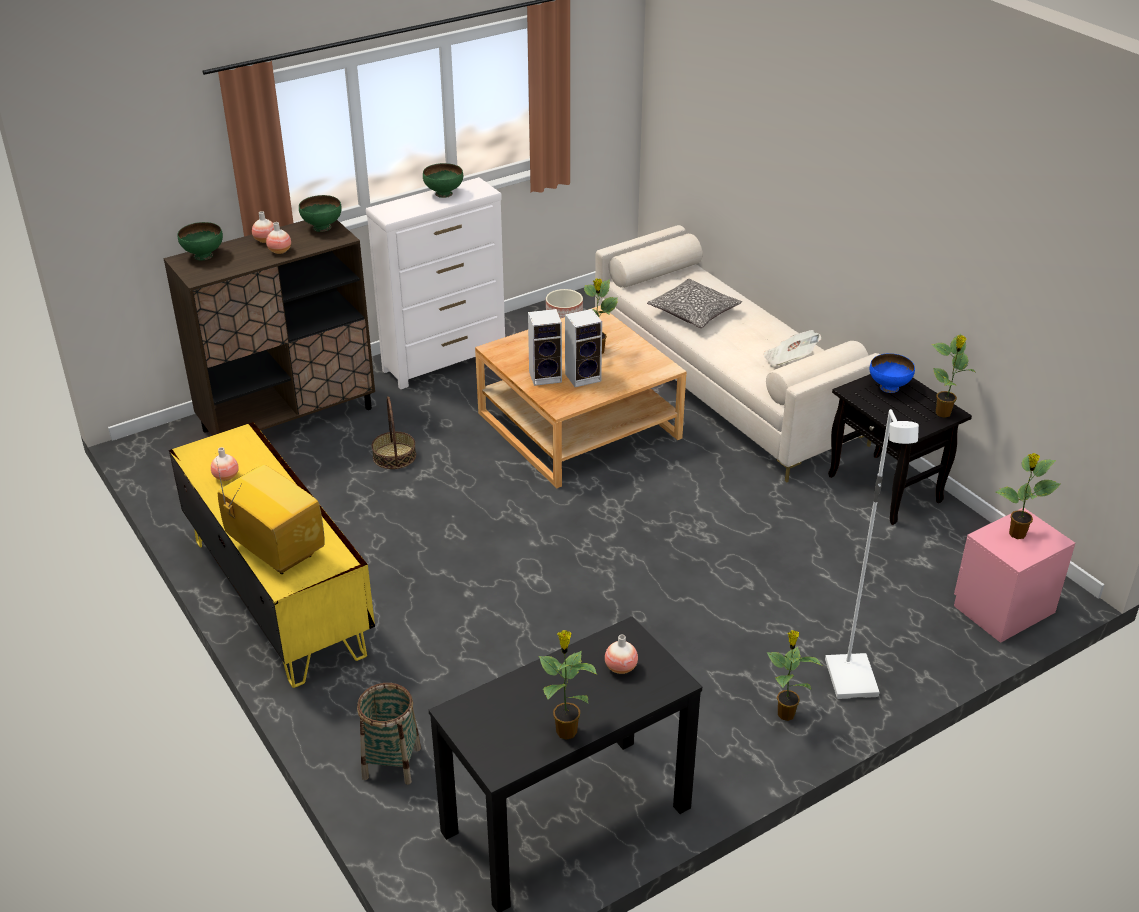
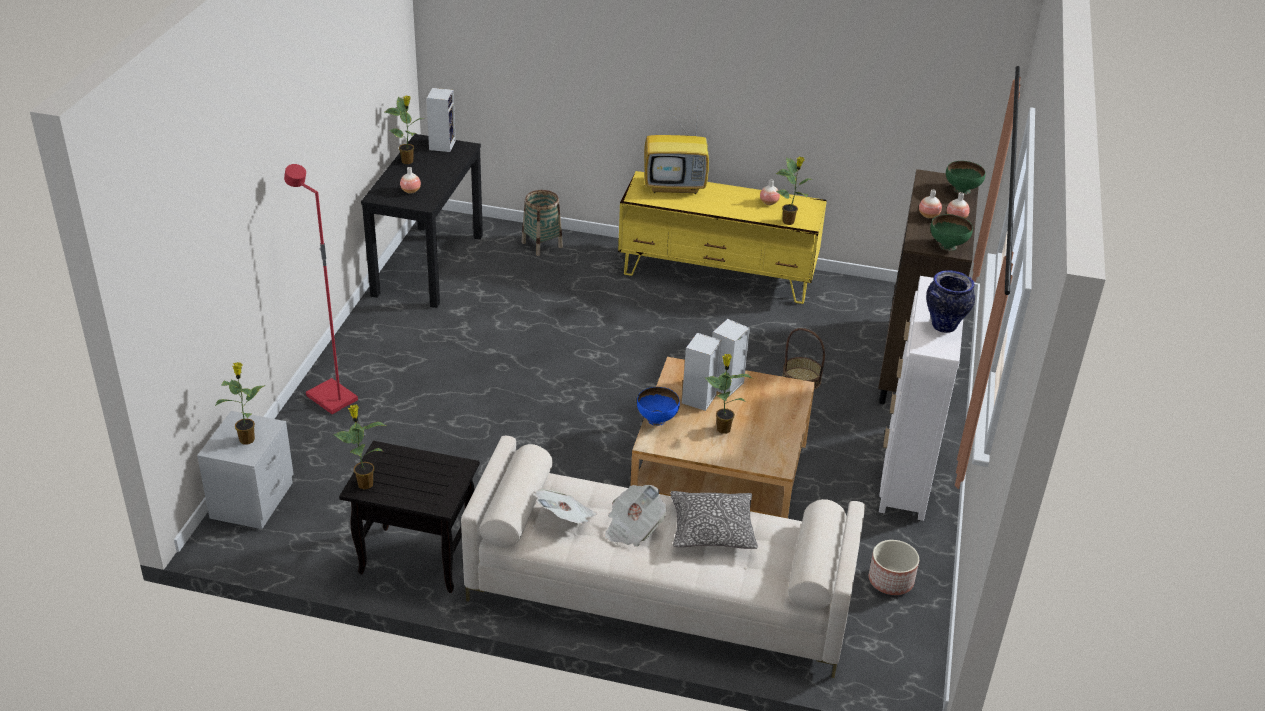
camera: 135 degrees right, 0 degrees up
green bowl [423,163,463,198] -> vase [926,270,975,333]
potted plant [767,630,822,721] -> potted plant moved to [776,156,812,225]
white floor lamp [825,409,919,699] -> red floor lamp [284,164,358,414]
blue bowl [870,353,915,393] -> blue bowl moved to [637,387,680,426]
pink nightstand [954,508,1075,643] -> grey nightstand [197,411,294,529]
none -> speaker [426,88,456,152]
none -> newspaper [605,485,667,547]

